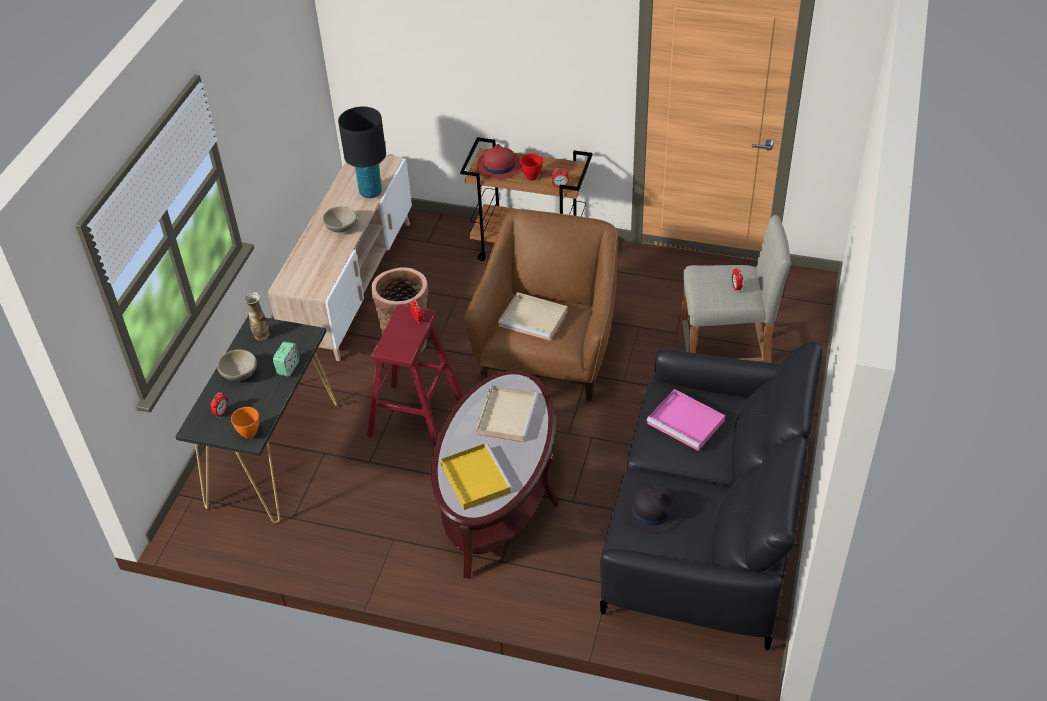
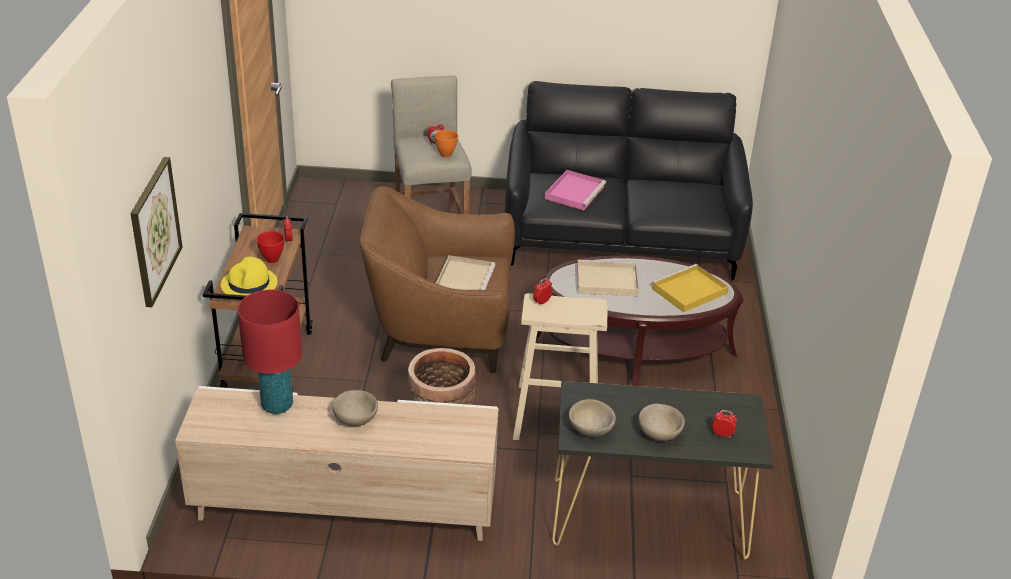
camera: 105 degrees left, 10 degrees down
orange bowl [231,407,259,439] -> orange bowl moved to [435,130,458,157]
vase [244,292,269,340] -> beige bowl [569,399,616,437]
alarm clock [273,341,300,377] -> none
black table lamp [338,107,386,198] -> red table lamp [237,290,302,414]
red stool [367,305,463,448] -> beige stool [513,293,608,440]
red hat [477,144,521,179] -> yellow hat [221,257,278,296]
black hat [624,484,681,533] -> none
none -> picture [130,157,183,307]

